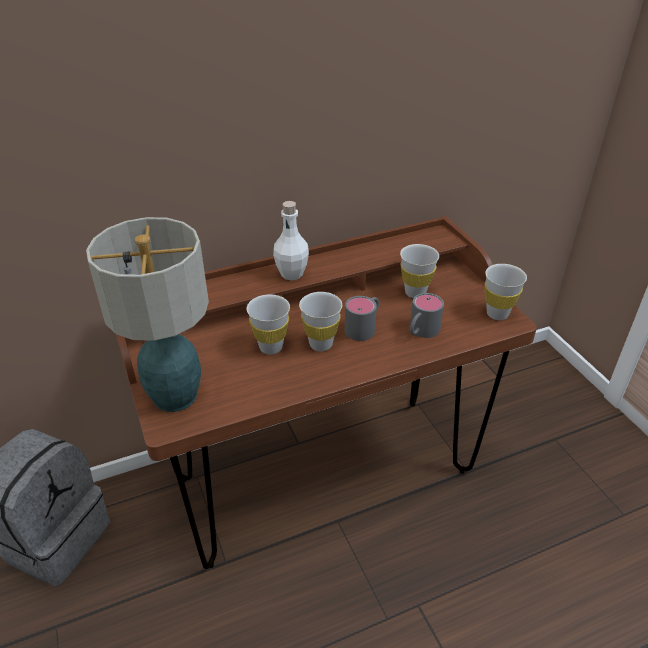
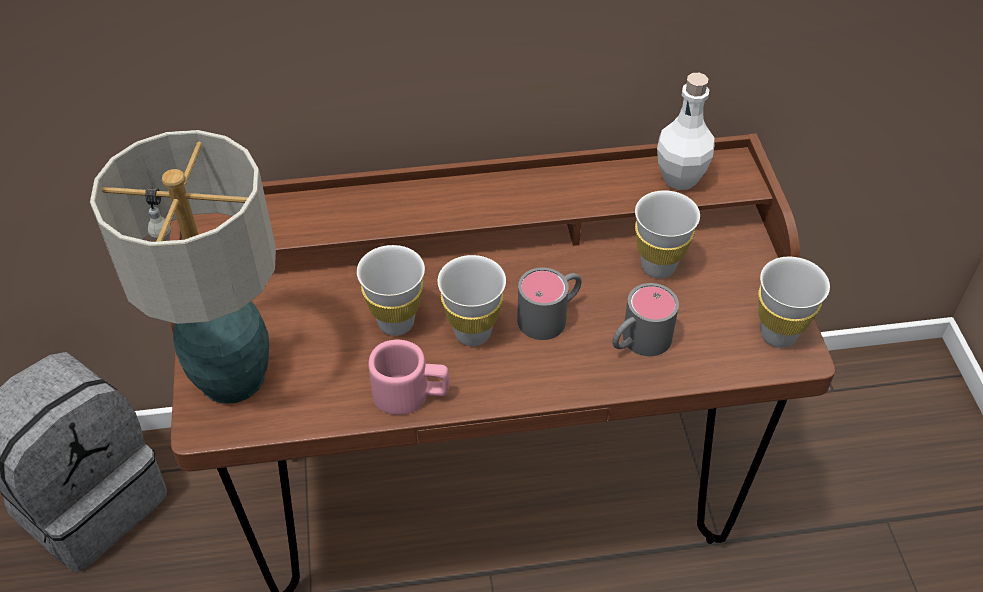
camera: 15 degrees right, 10 degrees up
white bottle [273,201,309,280] -> white bottle moved to [657,73,715,190]
none -> pink mug [368,340,449,415]

